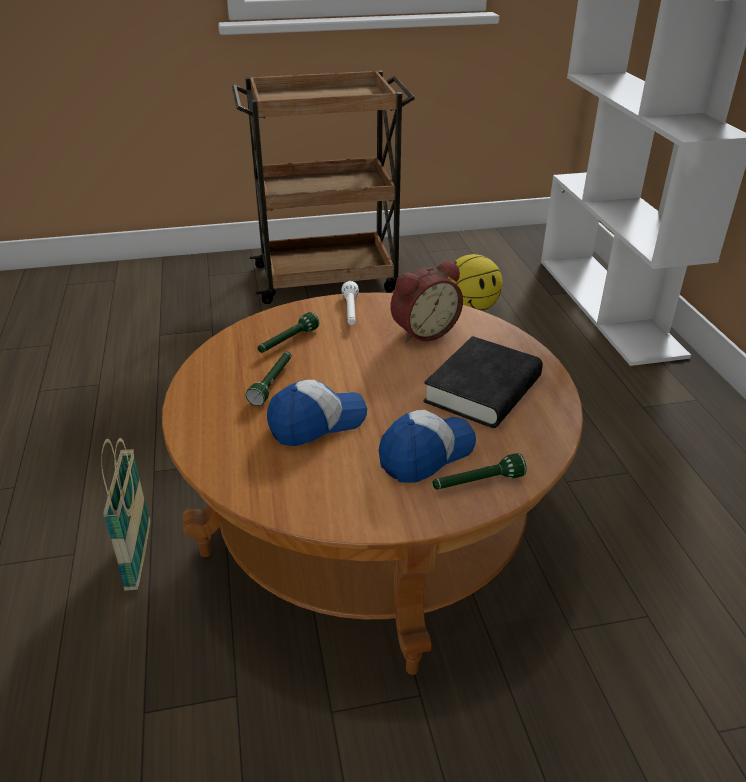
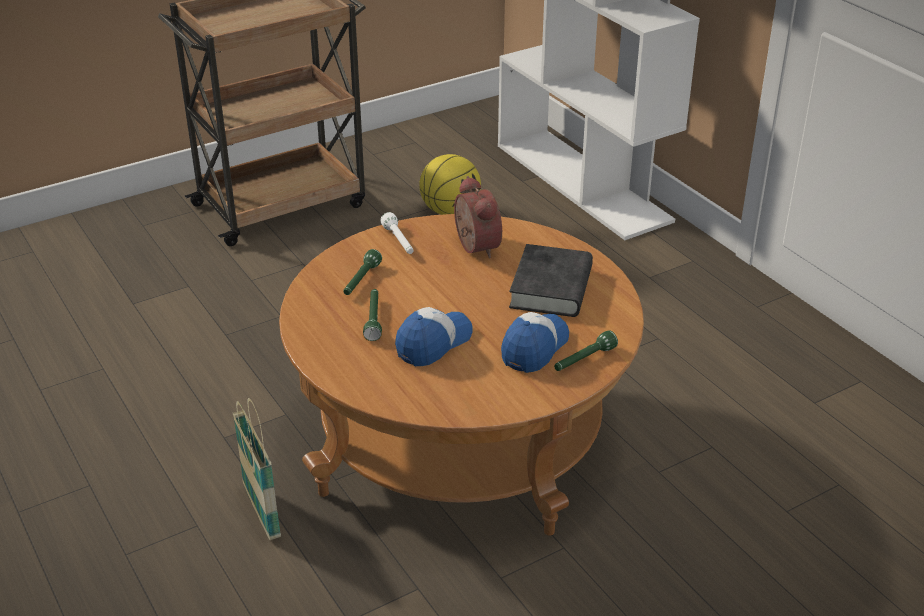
camera: 20 degrees left, 0 degrees up
alarm clock [391,261,463,342] -> alarm clock turned 60 degrees counterclockwise [454,176,502,258]

